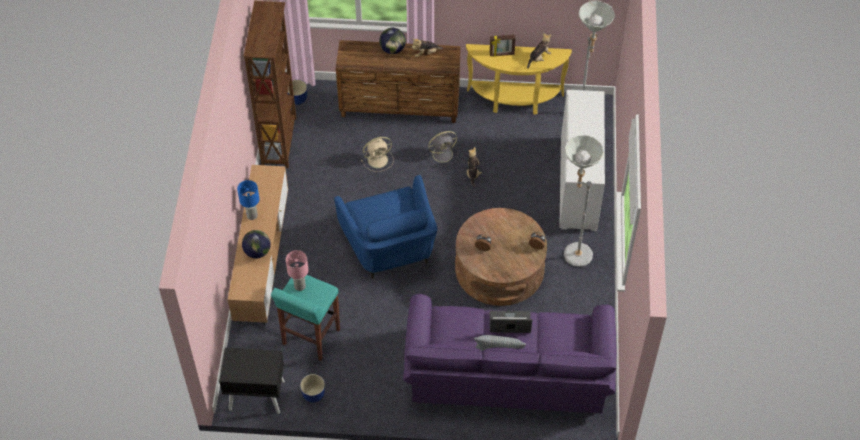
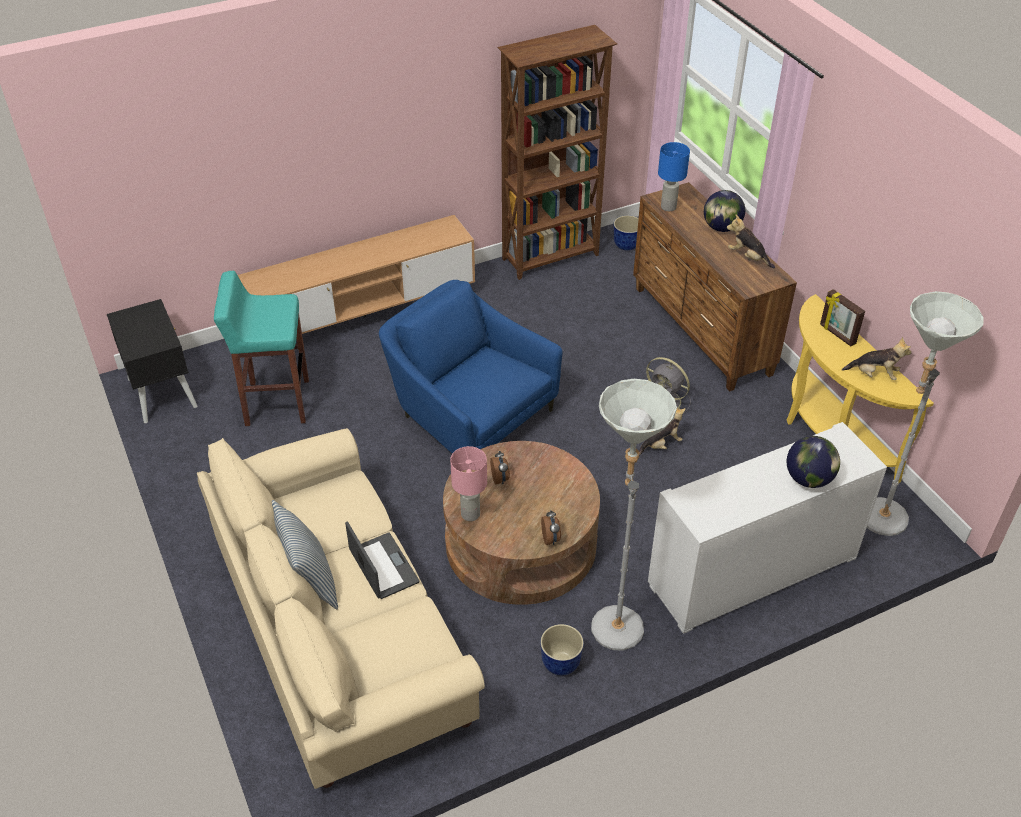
camera: 60 degrees right, 10 degrees down
blue table lamp [237,180,259,220] -> blue table lamp moved to [658,142,690,211]
globe [242,230,271,258] -> globe moved to [787,436,840,488]
pink table lamp [286,250,308,291] -> pink table lamp moved to [450,446,487,521]
planter [300,374,325,403] -> planter moved to [540,624,584,675]
blue armchair [334,175,438,279] -> blue armchair turned 90 degrees clockwise [379,280,562,454]
beige fan [361,137,394,172] -> none
purple sofa [403,294,617,413] -> beige sofa [197,428,485,789]

